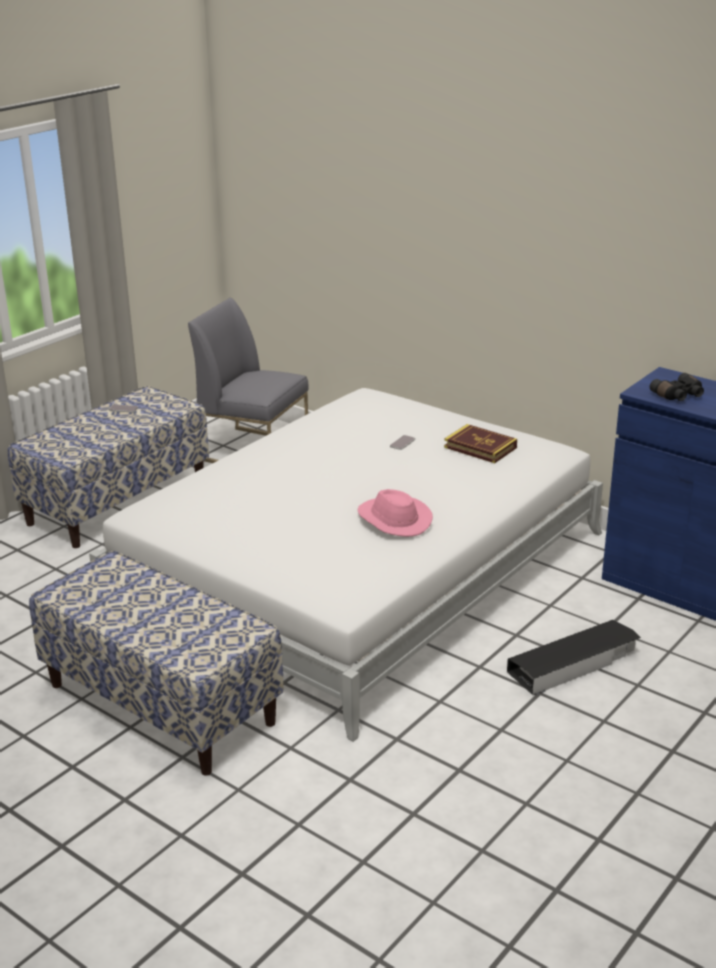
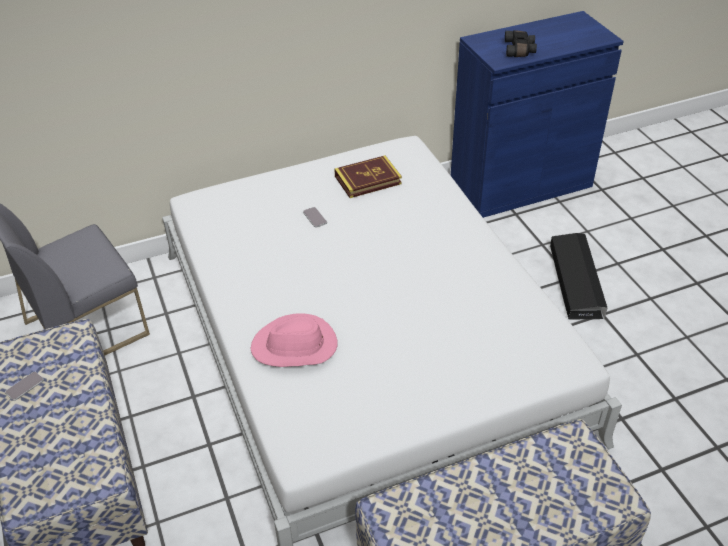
camera: 60 degrees left, 15 degrees up
pink hat [358,489,433,537] -> pink hat moved to [250,313,338,367]

